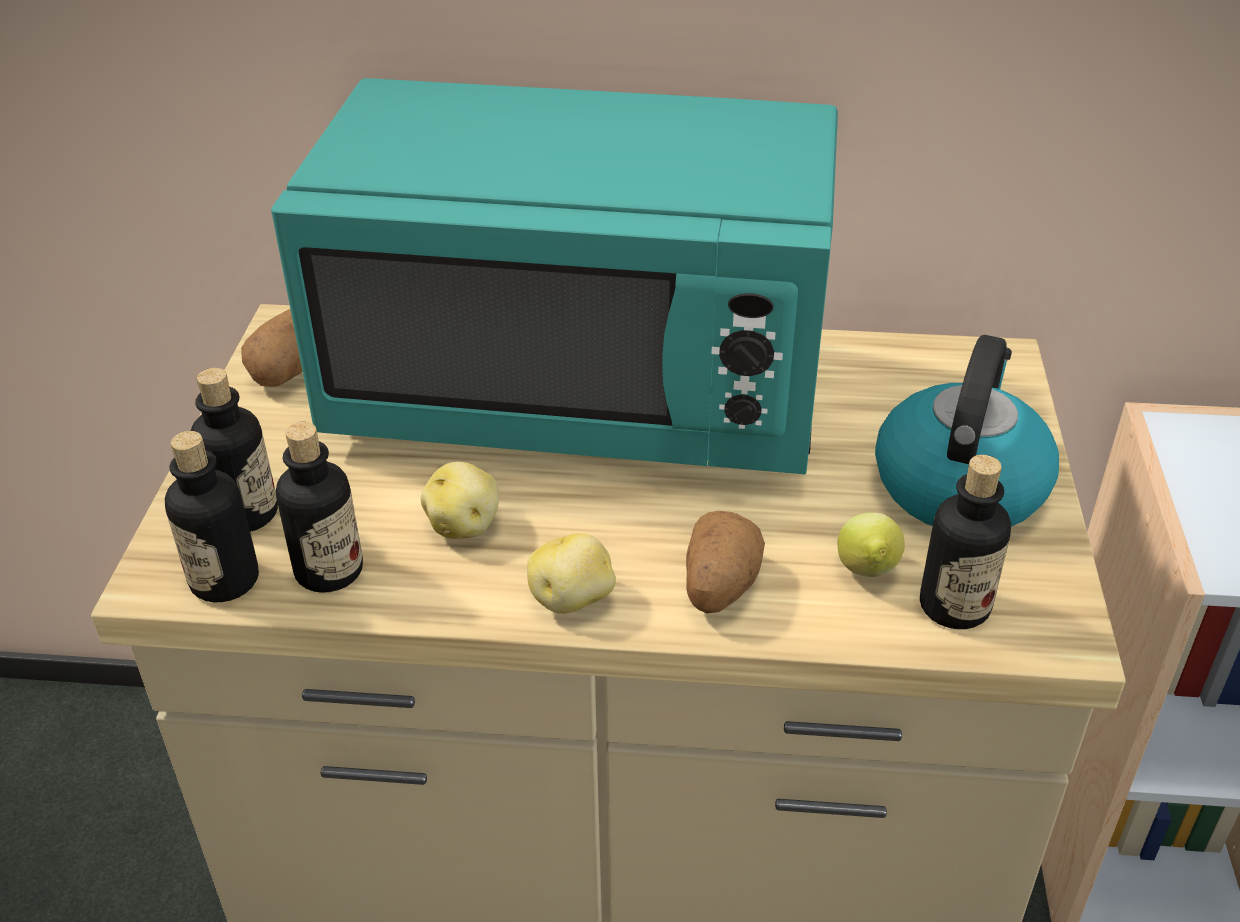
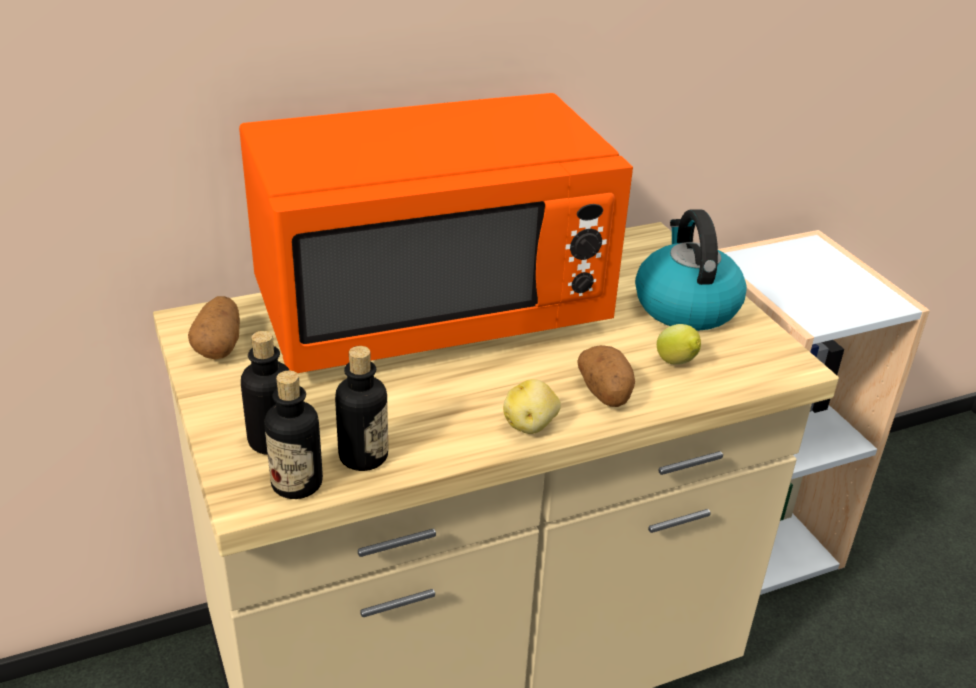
camera: 30 degrees left, 5 degrees down
turquoise microwave [271,78,838,474] -> orange microwave [239,93,633,373]
potato [421,462,499,539] -> none
bottle [920,455,1011,629] -> none

